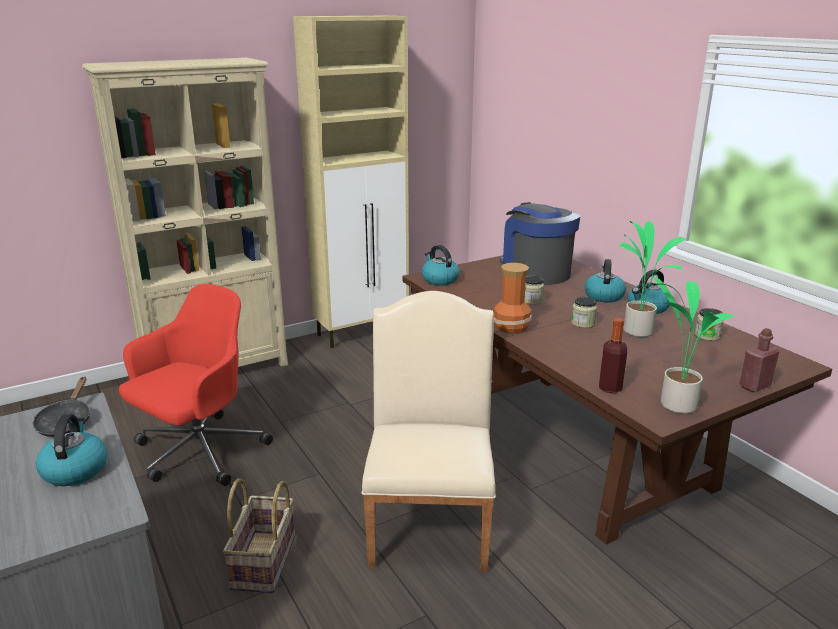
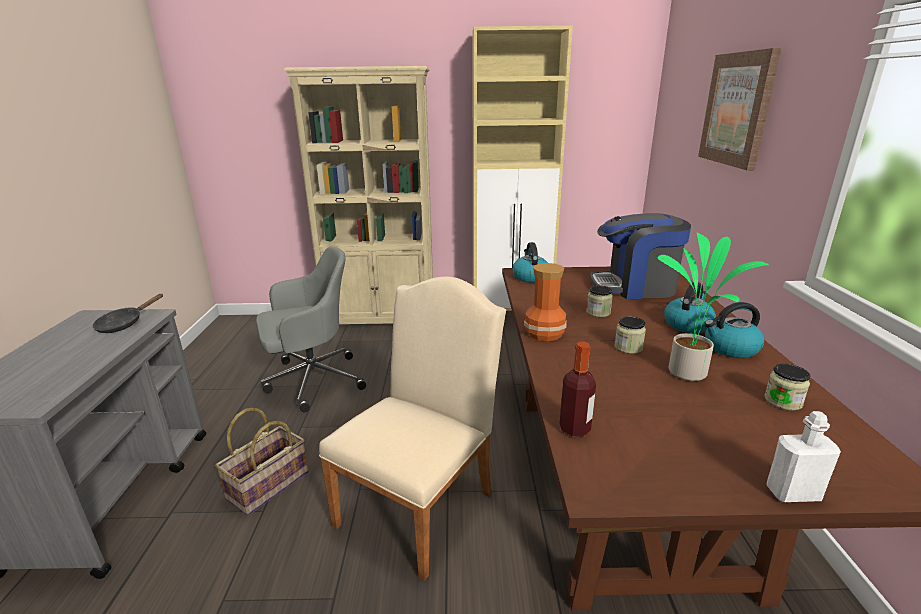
camera: 30 degrees right, 0 degrees up
kettle [36,414,107,486] -> none
red office chair [119,284,273,486] -> grey office chair [256,246,366,412]
coffee machine [500,202,580,285] -> coffee machine turned 90 degrees counterclockwise [590,213,691,299]
potted plant [653,276,734,414] -> none
red bottle [740,328,779,392] -> white bottle [767,411,841,502]
none -> picture [698,48,782,170]

